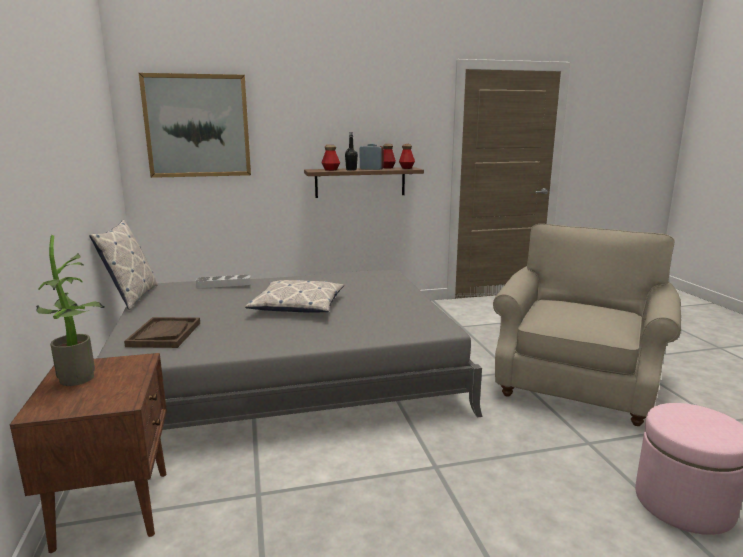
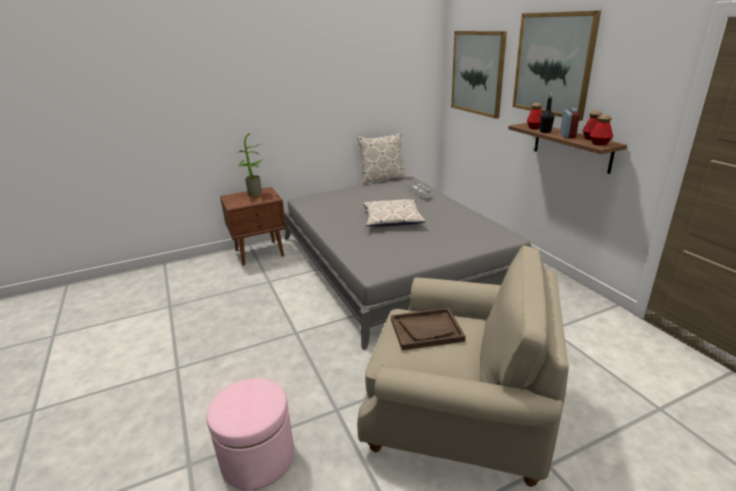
camera: 80 degrees right, 10 degrees up
brown tray [124,317,200,348] -> brown tray moved to [391,308,466,350]
none -> picture [513,10,601,121]

